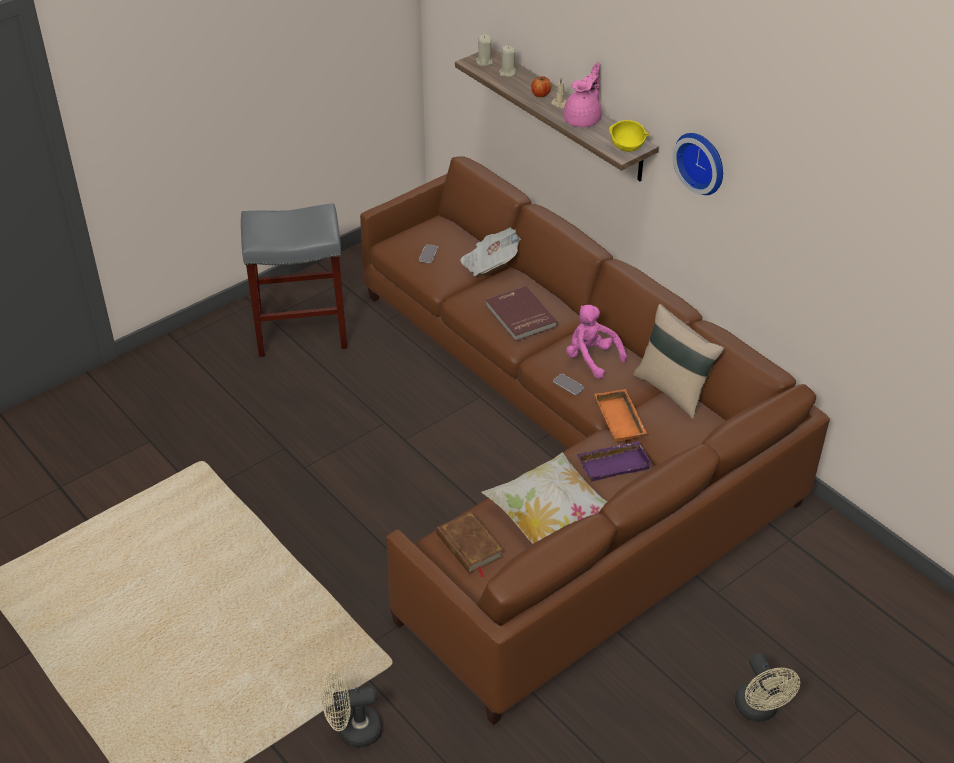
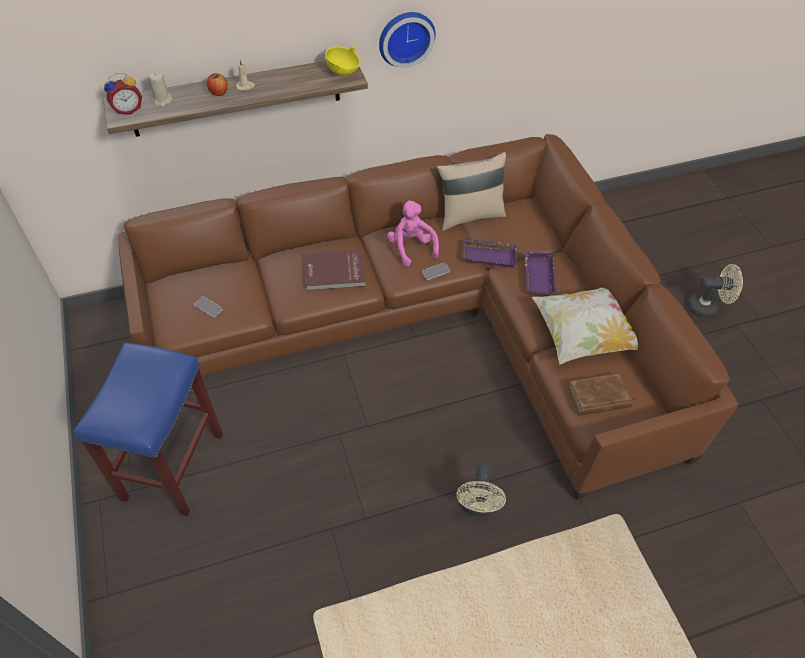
camera: 70 degrees left, 10 degrees up
grey stool [241,203,347,357] -> blue stool [73,342,223,516]
beige fan [322,672,382,748] -> beige fan moved to [457,464,506,517]
newspaper [460,227,521,276] -> none
beige candle [476,35,493,66] -> alarm clock [104,73,142,115]
pink teapot [564,62,602,127] -> none
pink plush toy [566,305,627,379] -> pink plush toy turned 90 degrees clockwise [387,200,439,267]
orange tray [595,389,647,443] -> purple tray [462,238,517,267]

